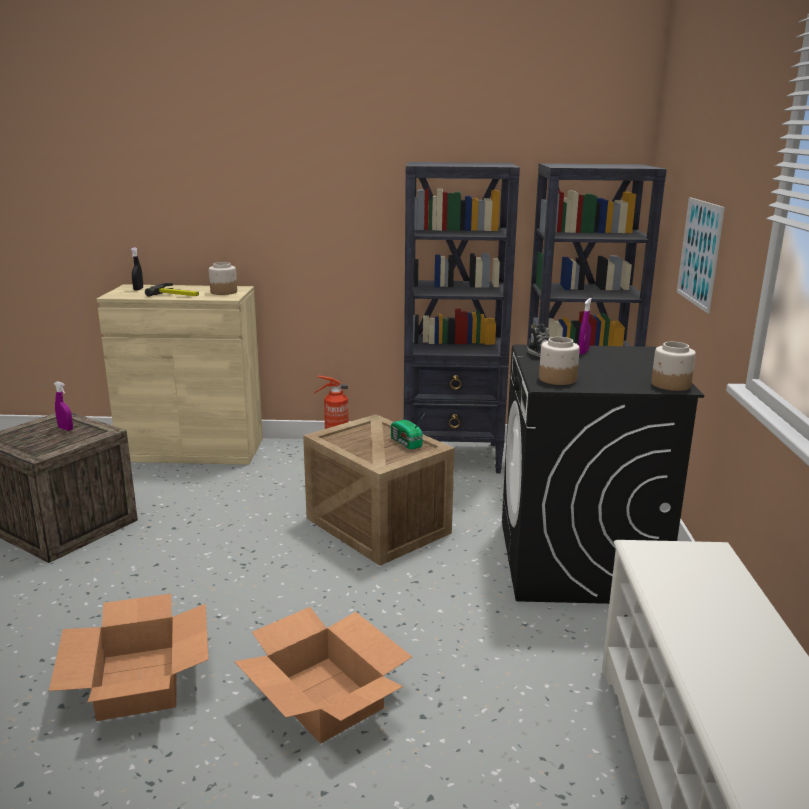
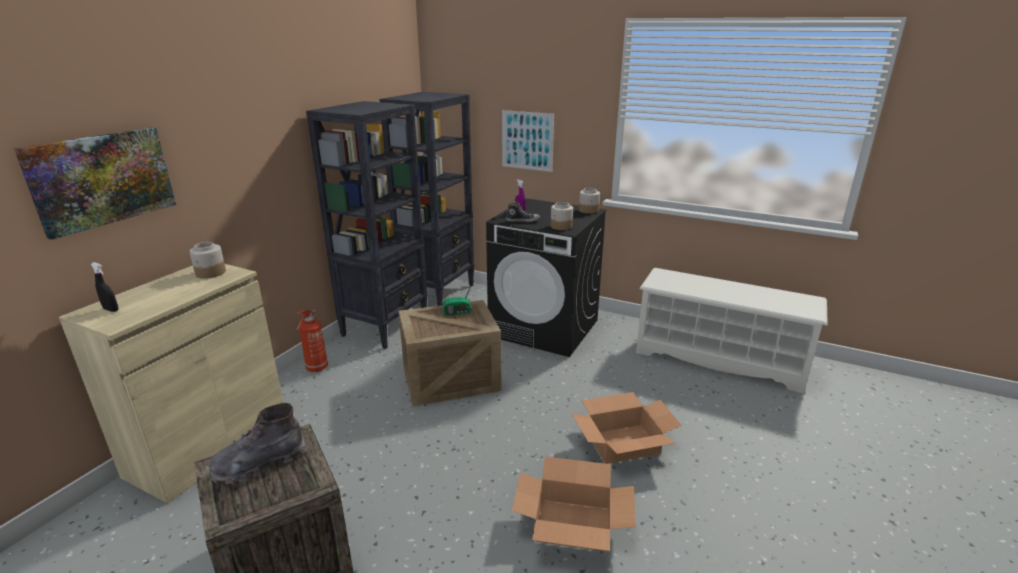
camera: 65 degrees left, 5 degrees up
purple spray bottle [54,381,73,431] -> grey boot [210,403,306,484]
hammer [145,283,199,297] -> none
none -> picture [14,127,176,240]

